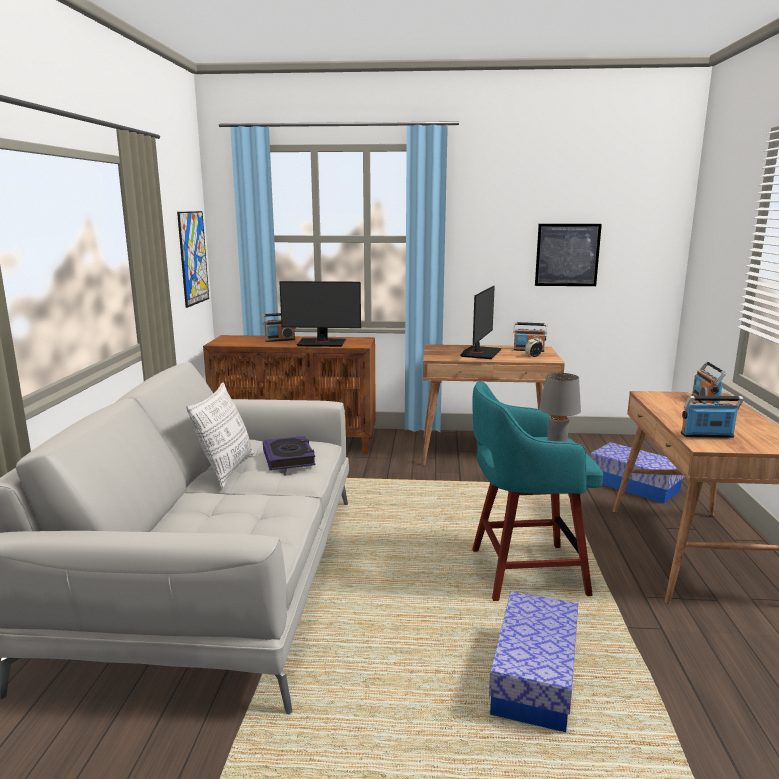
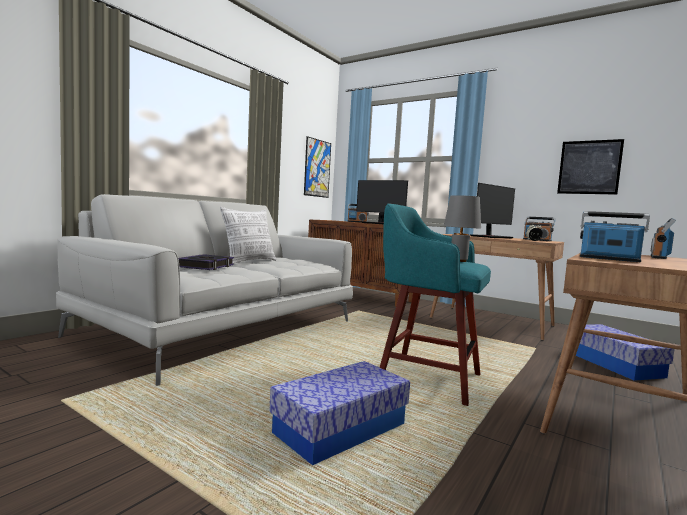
camera: 30 degrees right, 10 degrees down
book [263,436,315,470] -> book moved to [178,254,234,270]

